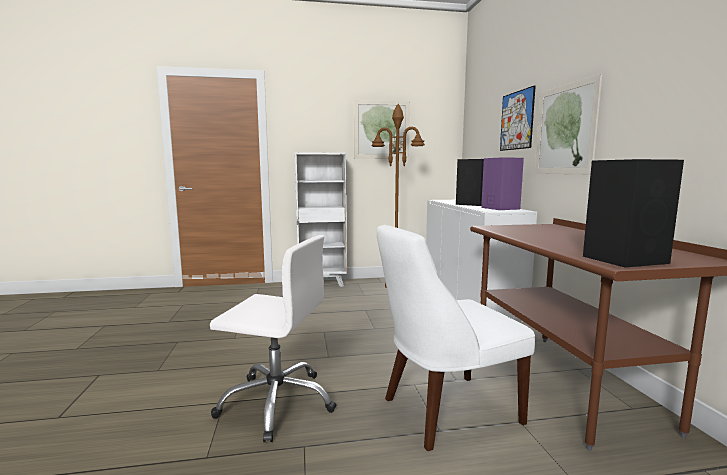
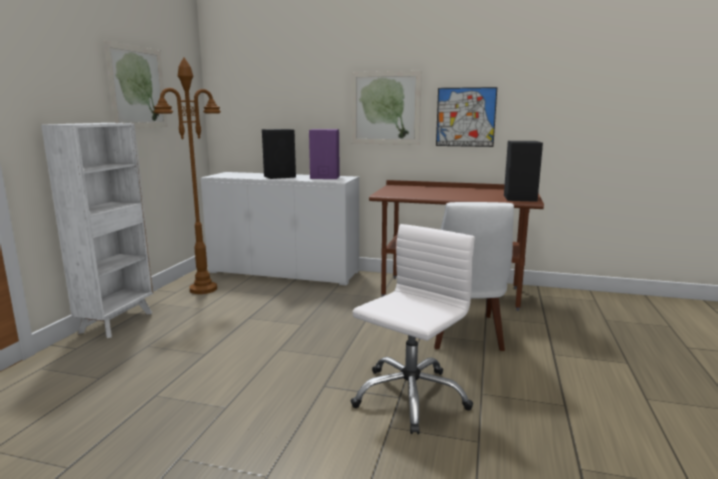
camera: 65 degrees left, 5 degrees up
picture [500,85,536,151] -> picture moved to [436,87,497,147]

